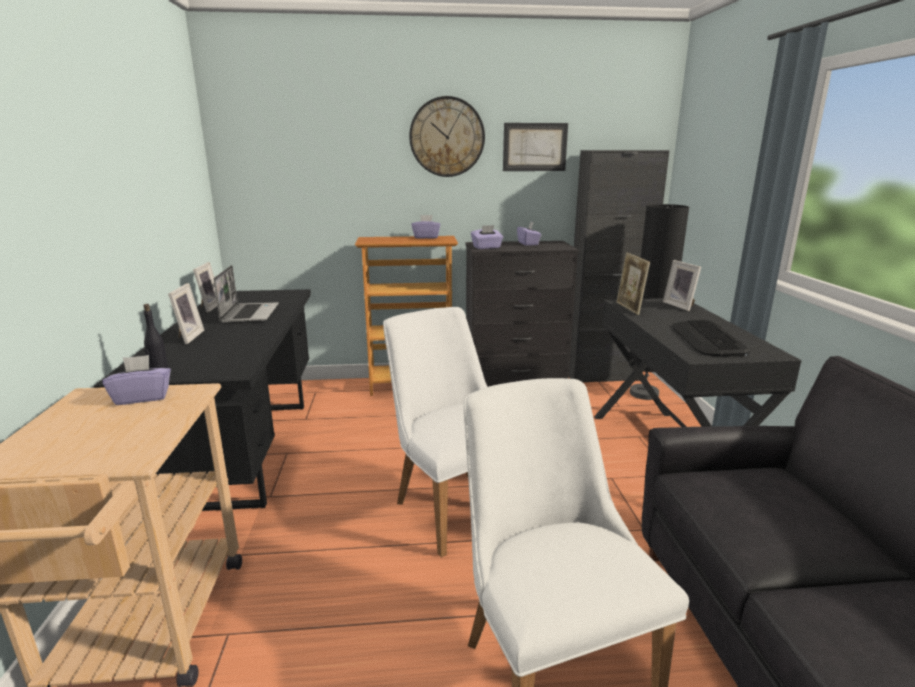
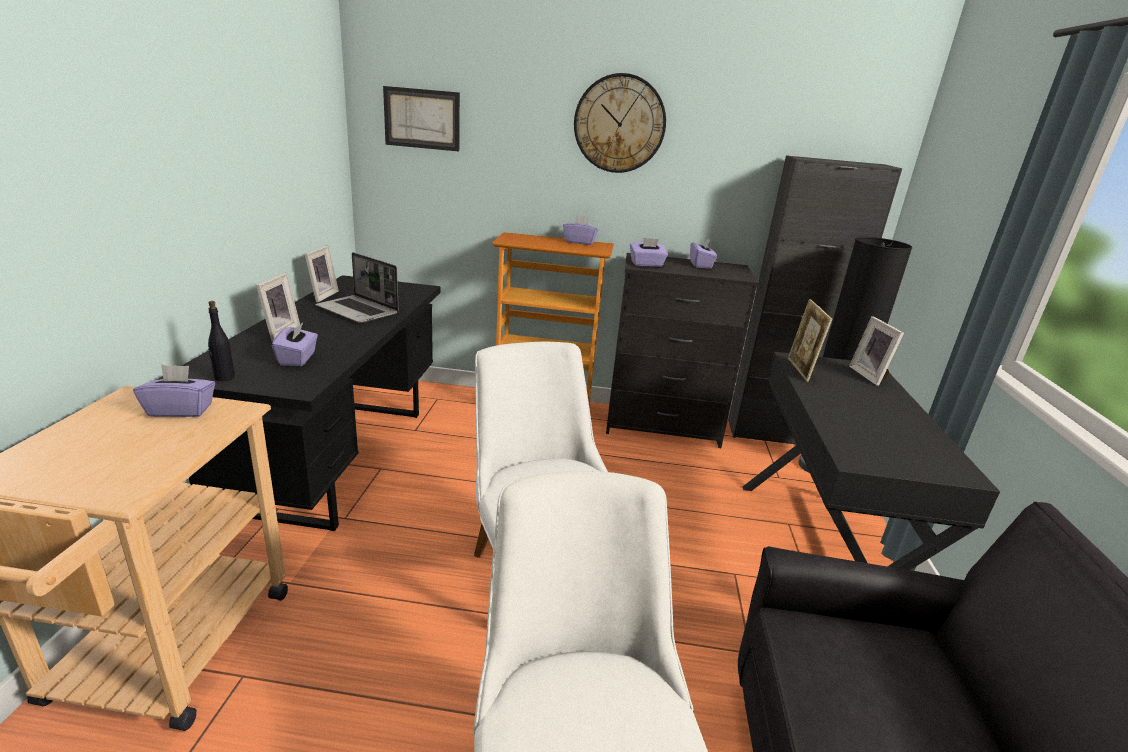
camera: 10 degrees right, 5 degrees up
laptop [214,265,279,324] -> laptop turned 120 degrees clockwise [315,252,399,323]
picture [503,123,568,171] -> picture moved to [383,86,460,151]
keyboard [673,320,750,357] -> none
none -> purple tissue box [272,322,318,366]

